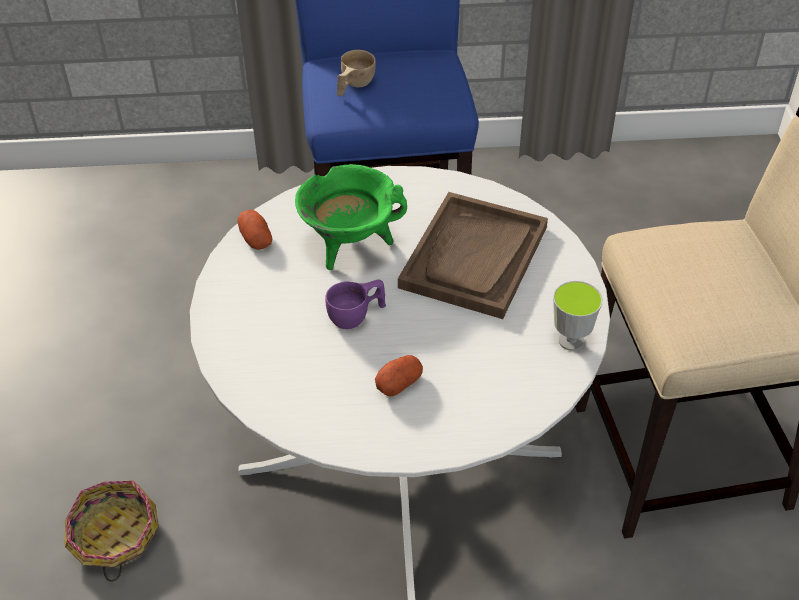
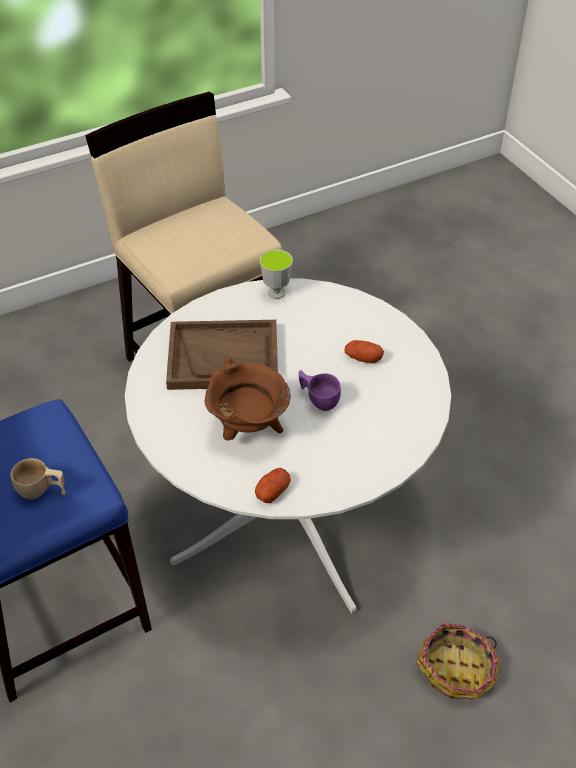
camera: 115 degrees left, 0 degrees up
green cooking pot [295,164,407,270] -> brown cooking pot [205,356,291,441]

